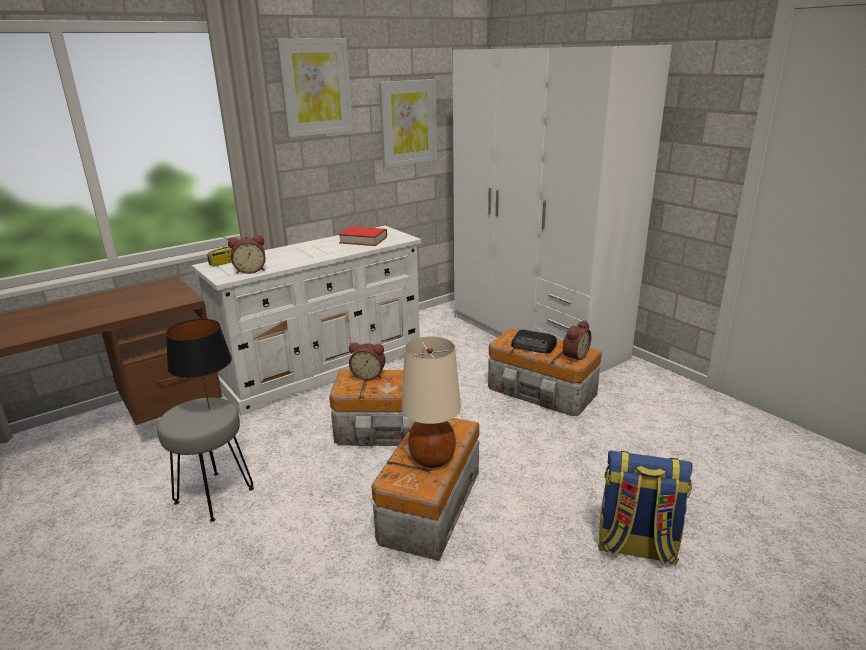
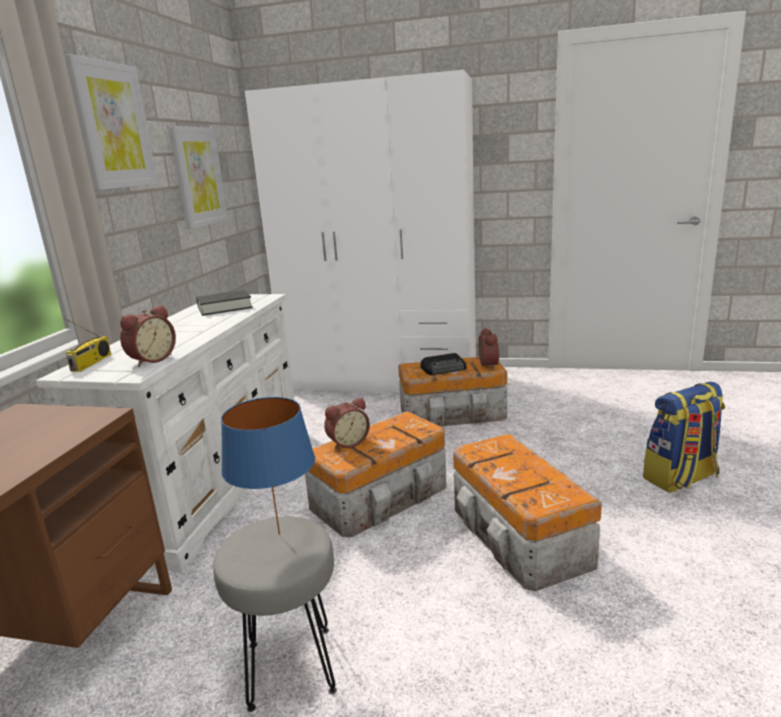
camera: 40 degrees left, 5 degrees down
black table lamp [166,319,232,410] -> blue table lamp [221,397,315,535]
red book [338,227,387,246] -> black book [196,290,253,316]
beige table lamp [402,337,461,468] -> none

